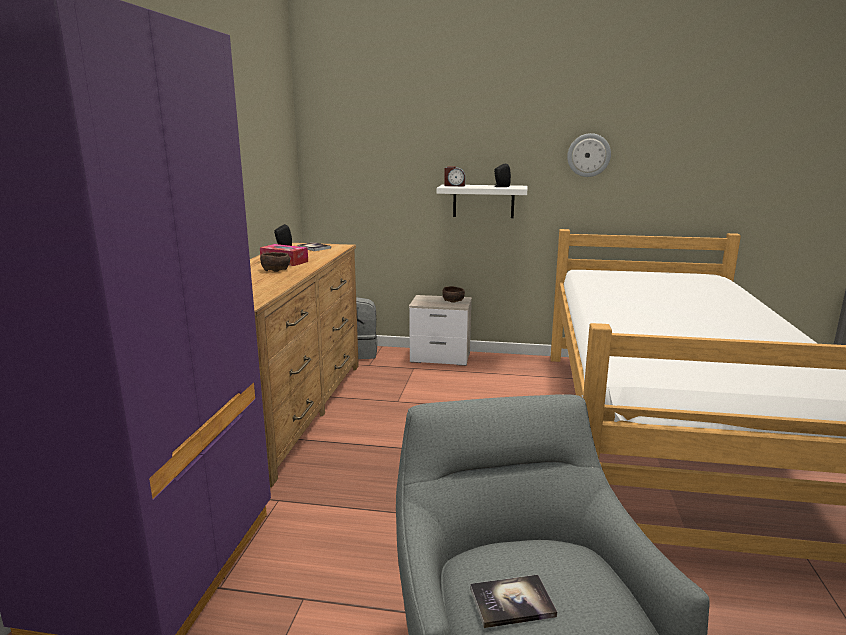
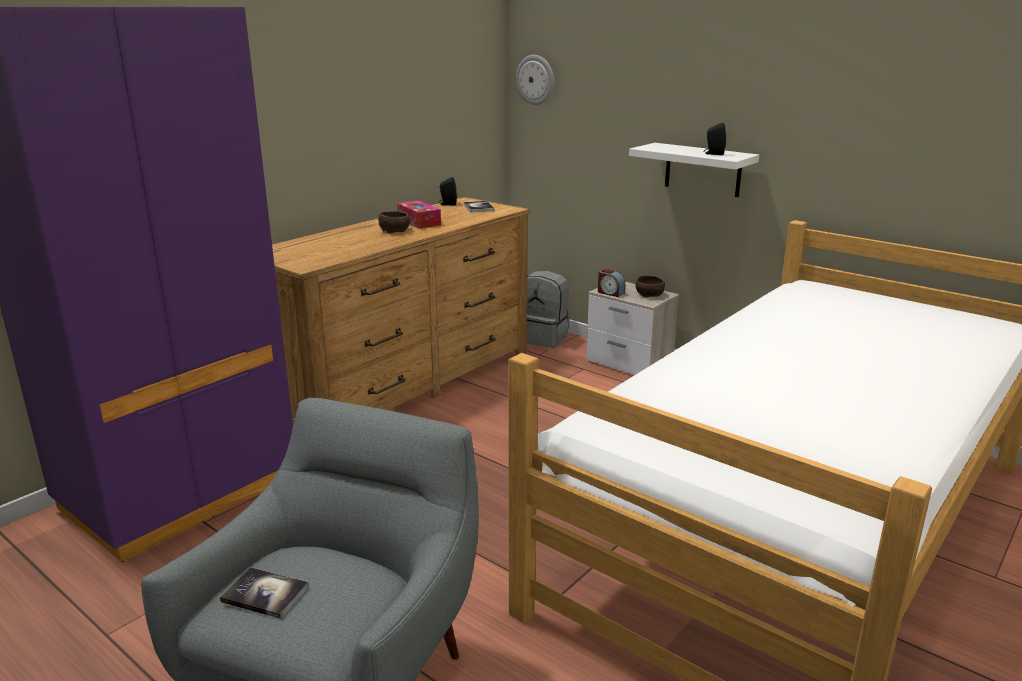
camera: 30 degrees right, 5 degrees up
alarm clock [444,166,465,186] -> alarm clock moved to [598,269,625,297]
wall clock [567,133,611,177] -> wall clock moved to [516,55,554,105]

